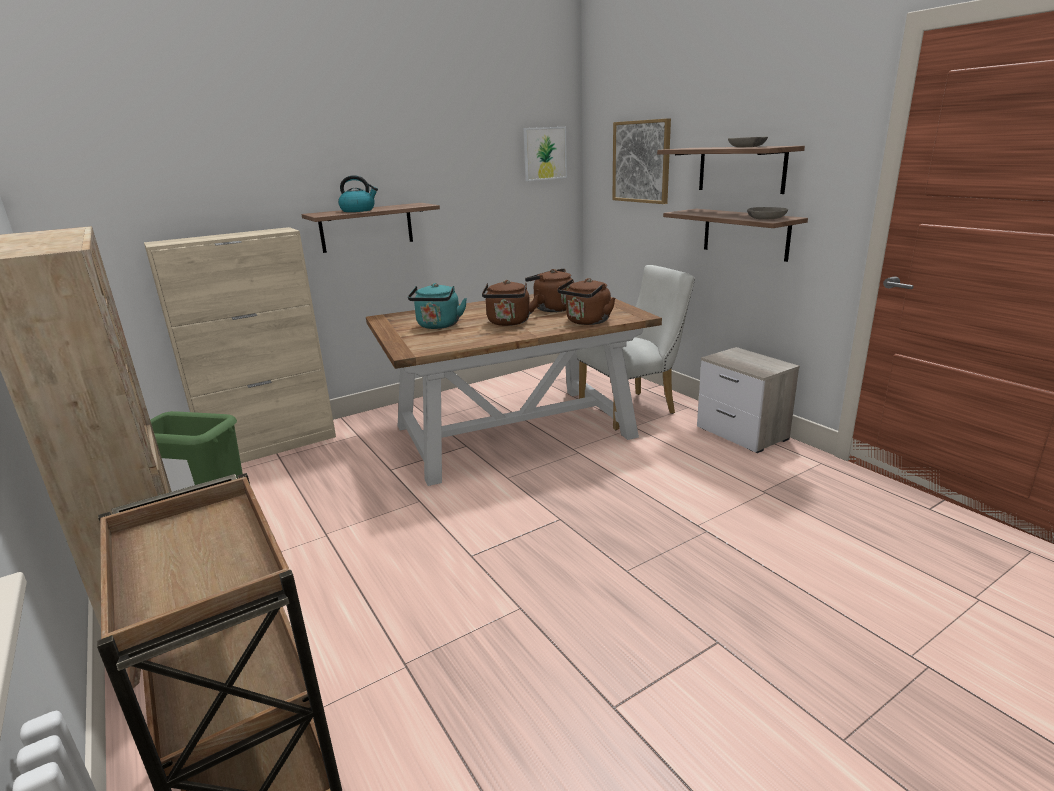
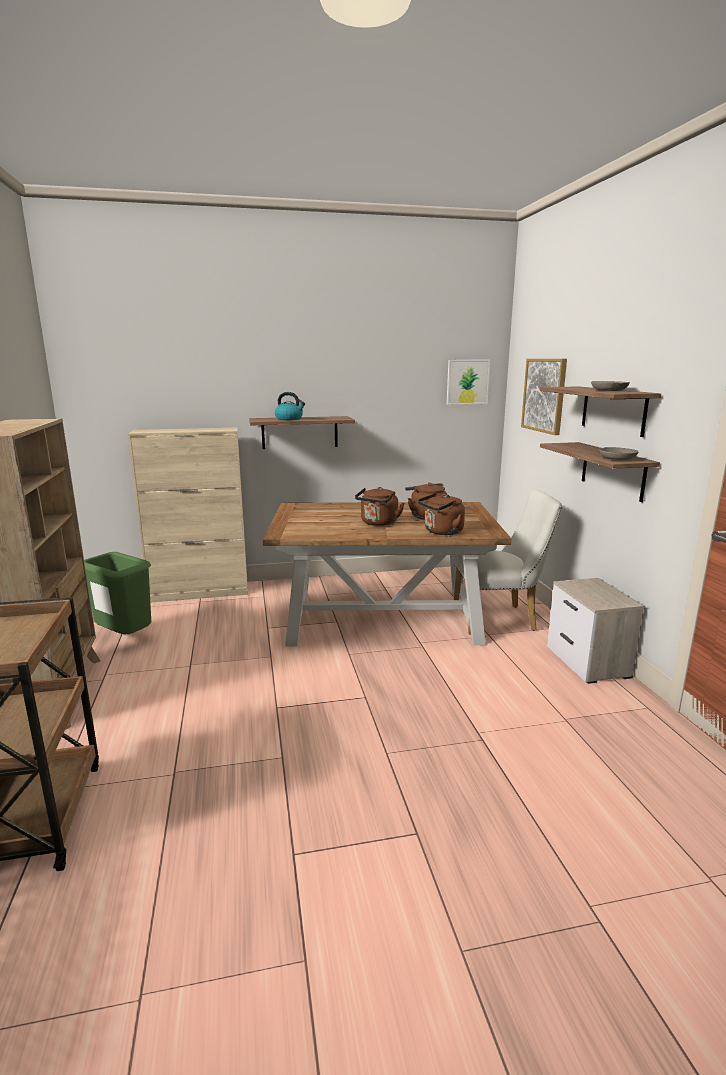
camera: 20 degrees right, 5 degrees down
turquoise kettle [408,283,467,329] -> none

